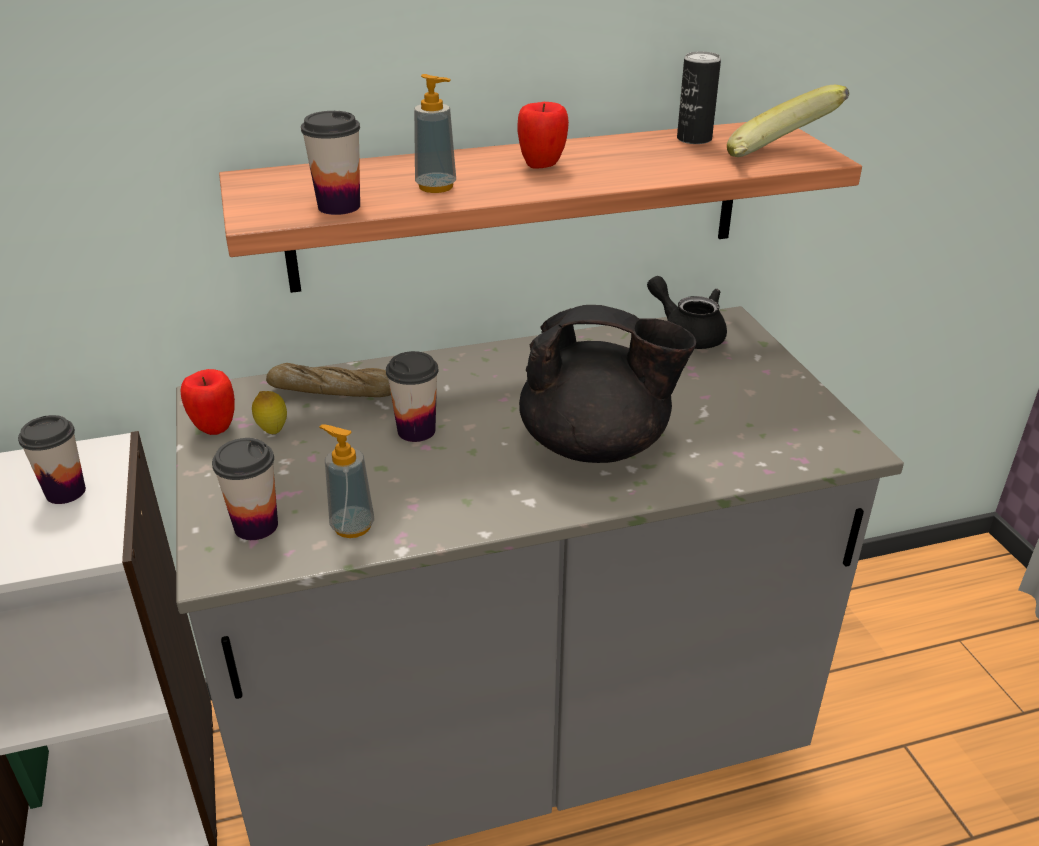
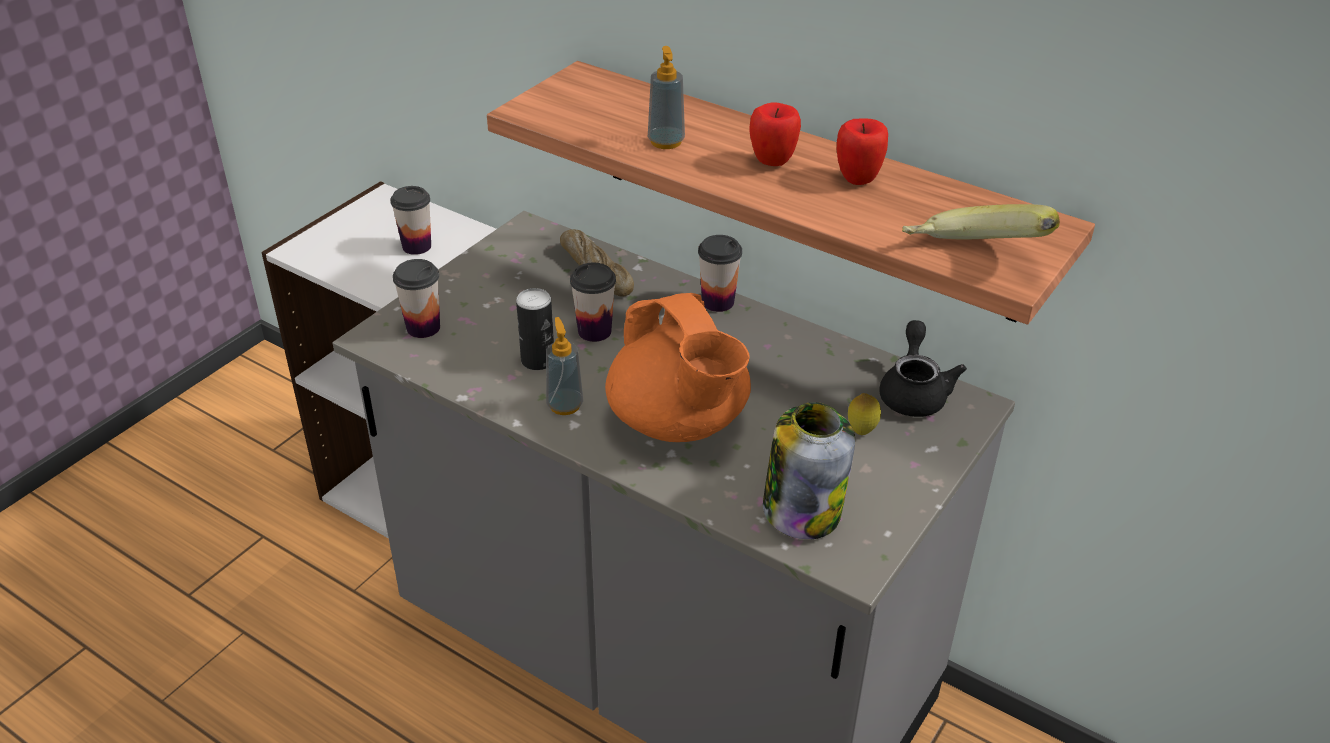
camera: 50 degrees right, 5 degrees up
apple [180,369,235,435] -> apple moved to [837,118,888,185]
lemon [252,391,287,434] -> lemon moved to [848,393,881,435]
cup [301,111,360,215] -> cup moved to [698,235,742,312]
soap dispenser [319,425,374,538] -> soap dispenser moved to [546,317,583,415]
black teapot [519,305,696,463] -> orange teapot [605,293,751,442]
can [677,52,721,144] -> can moved to [516,288,554,370]
none -> jar [763,402,855,540]

